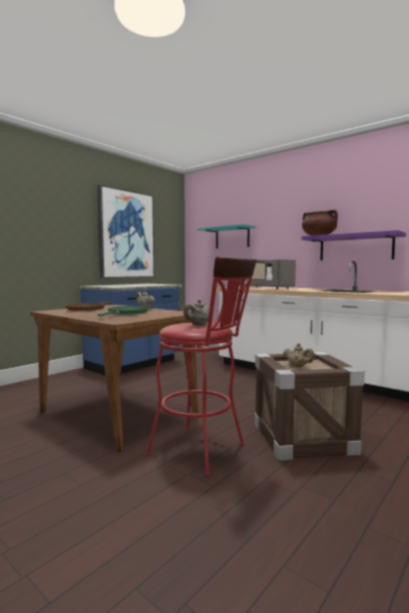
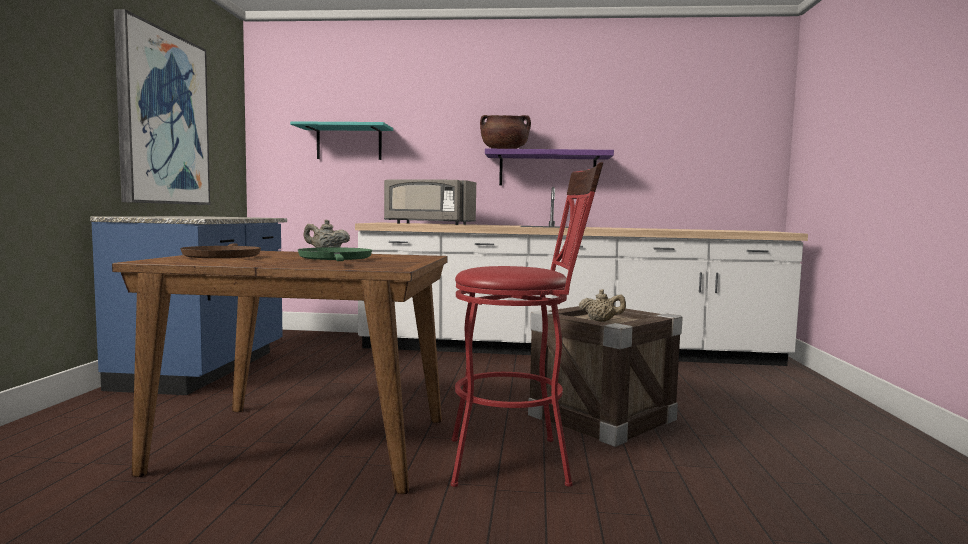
camera: 35 degrees left, 0 degrees up
beige teapot [184,300,210,326] -> none

